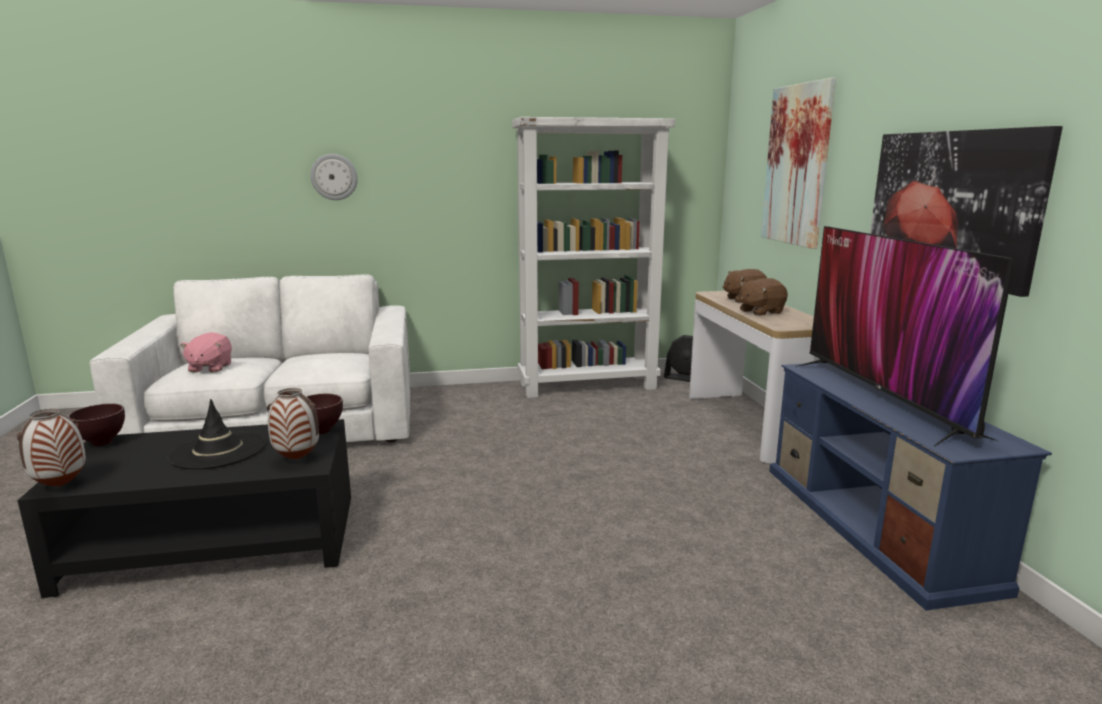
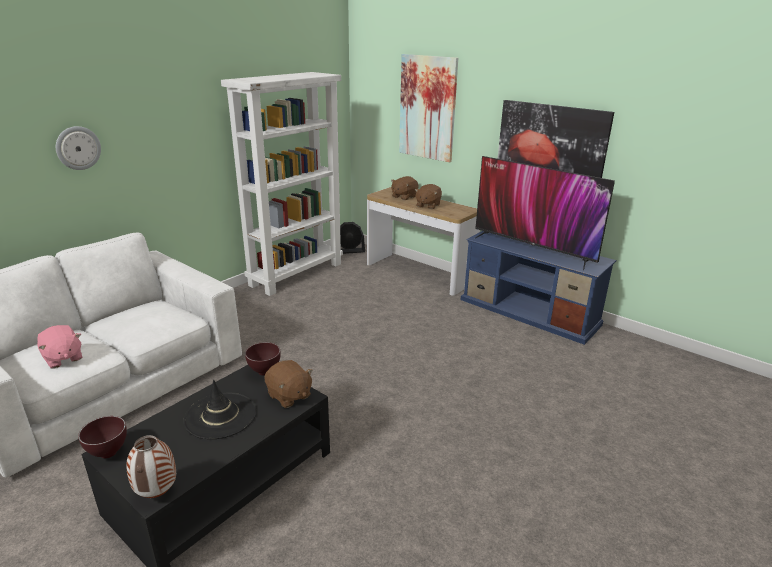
camera: 40 degrees left, 10 degrees up
vase [267,388,319,460] -> brown plush toy [264,360,313,408]

